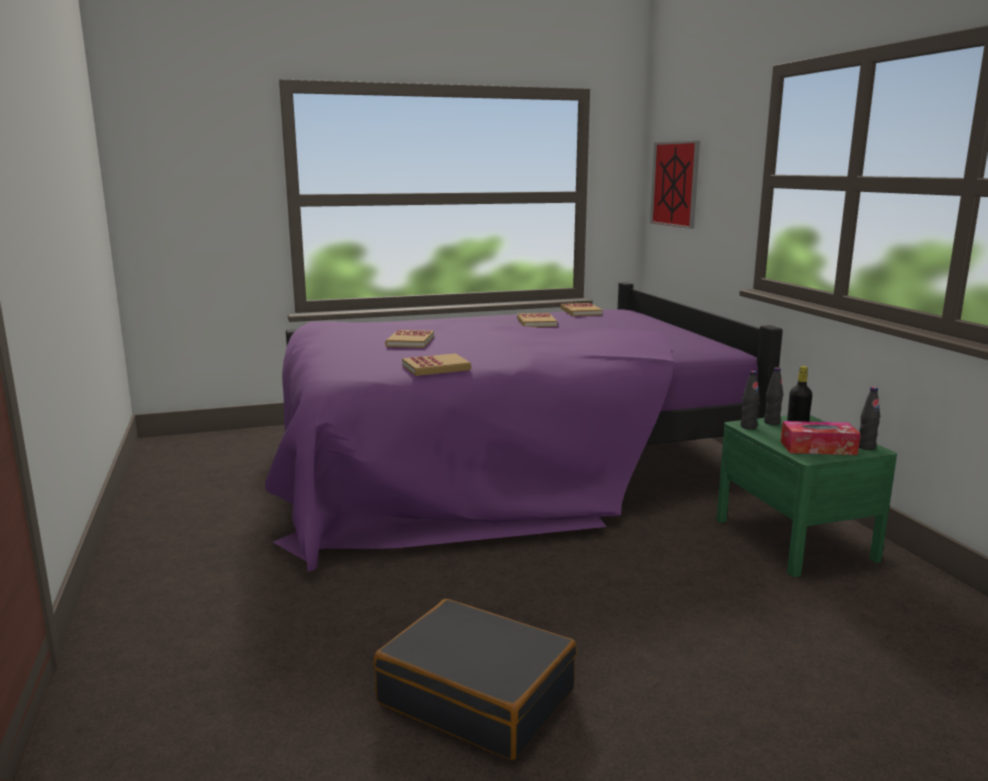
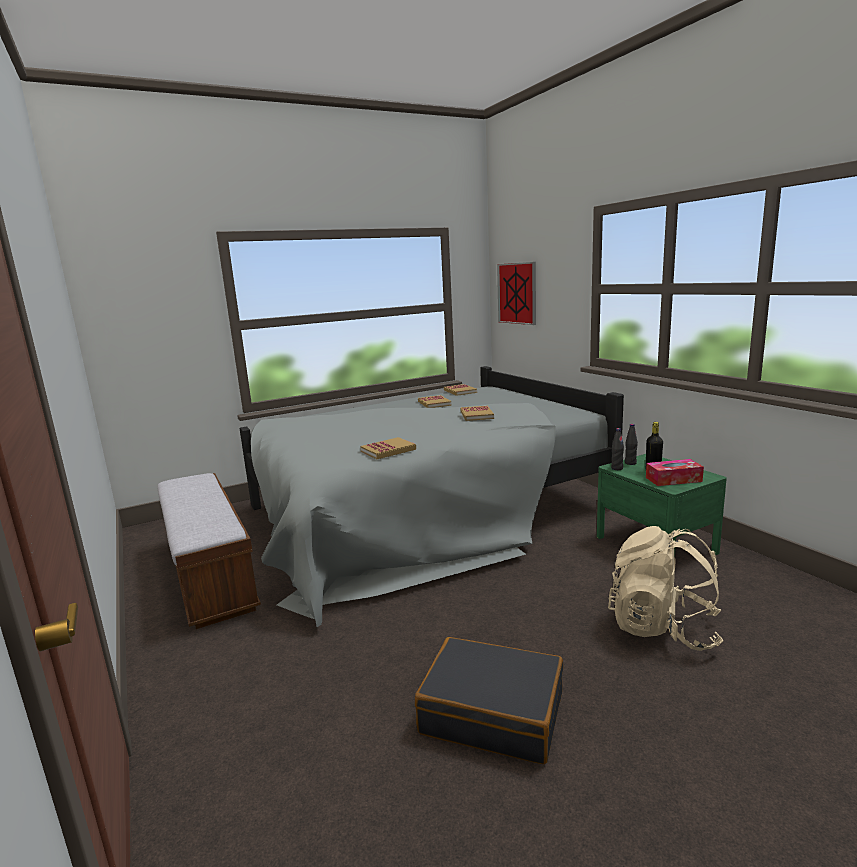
camera: 10 degrees left, 0 degrees up
purple bed [265,282,783,572] -> grey bed [240,366,624,627]
book [385,330,434,348] -> book moved to [460,406,494,421]
black bottle [859,387,880,450] -> none
none -> bench [157,473,261,629]
none -> beige backpack [608,526,723,651]

